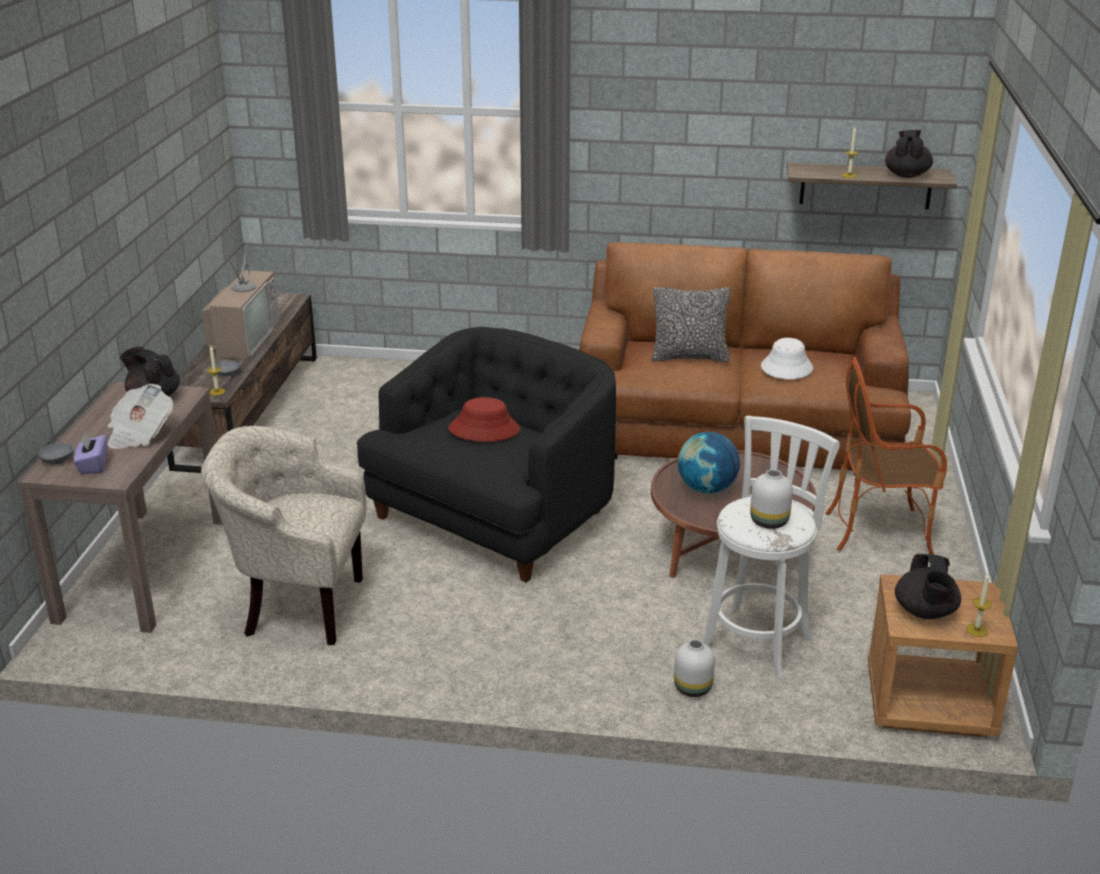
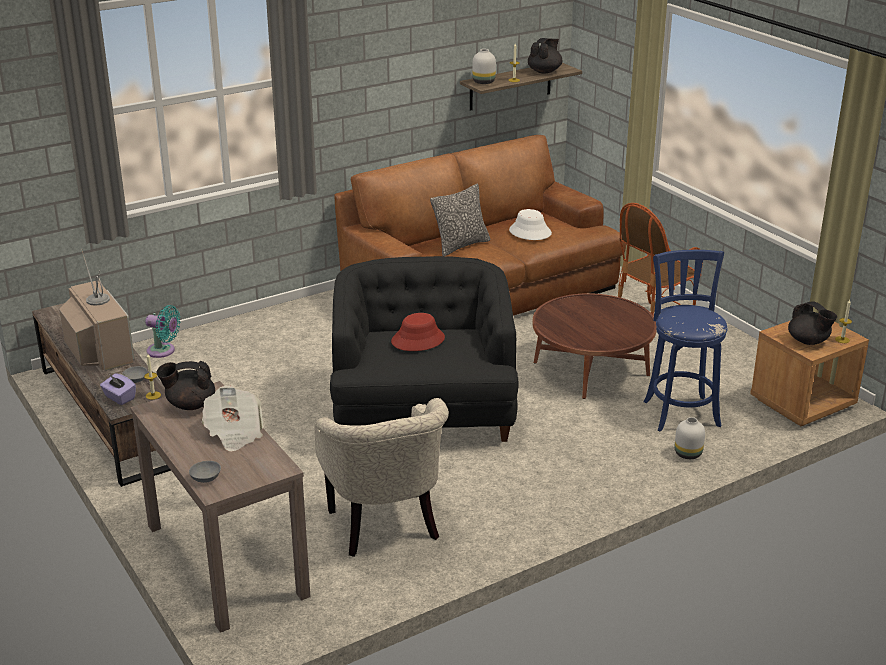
camera: 40 degrees left, 0 degrees up
purple tissue box [73,432,108,474] -> purple tissue box moved to [100,373,136,405]
beige armchair [201,426,366,645] -> beige armchair turned 75 degrees counterclockwise [315,398,449,557]
globe [678,432,740,494] -> none
white stool [702,415,840,679] -> blue stool [644,250,727,431]
white vase [750,469,793,529] -> white vase moved to [472,49,496,84]
black teapot [885,130,933,178] -> black teapot turned 60 degrees clockwise [528,38,562,73]
none -> turquoise fan [145,305,181,358]

